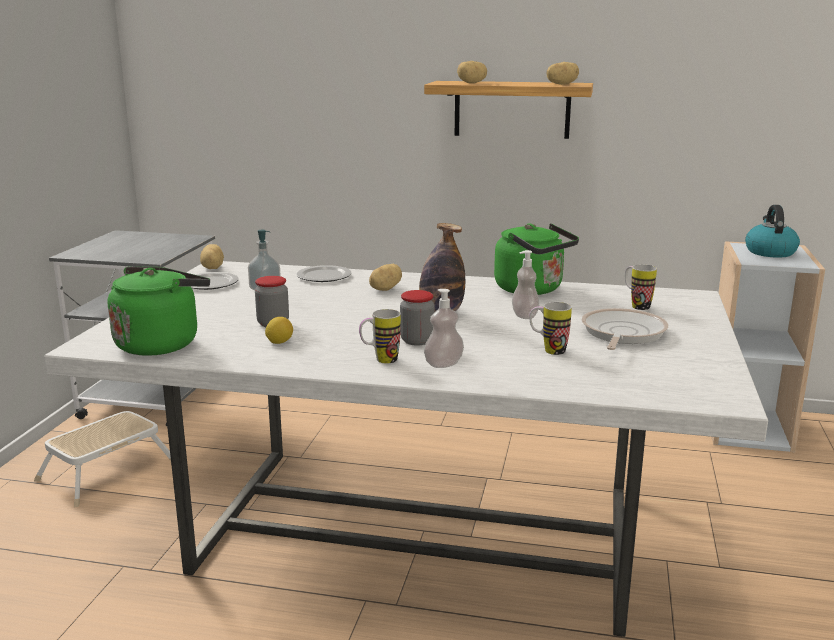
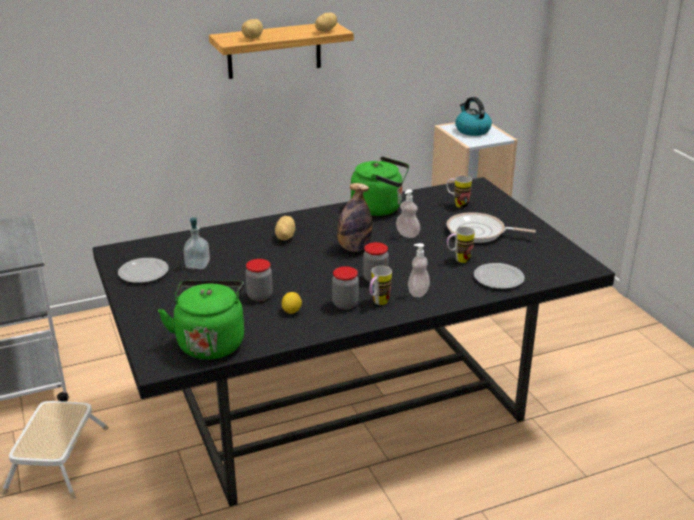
camera: 35 degrees left, 10 degrees up
white dining table [44,261,768,637] -> black dining table [92,177,615,506]
potato [200,244,224,269] -> none
plate [296,265,351,282] -> plate moved to [474,263,525,289]
frying pan [582,308,668,350] -> frying pan turned 60 degrees counterclockwise [446,212,536,243]
none -> jar [332,266,359,310]

